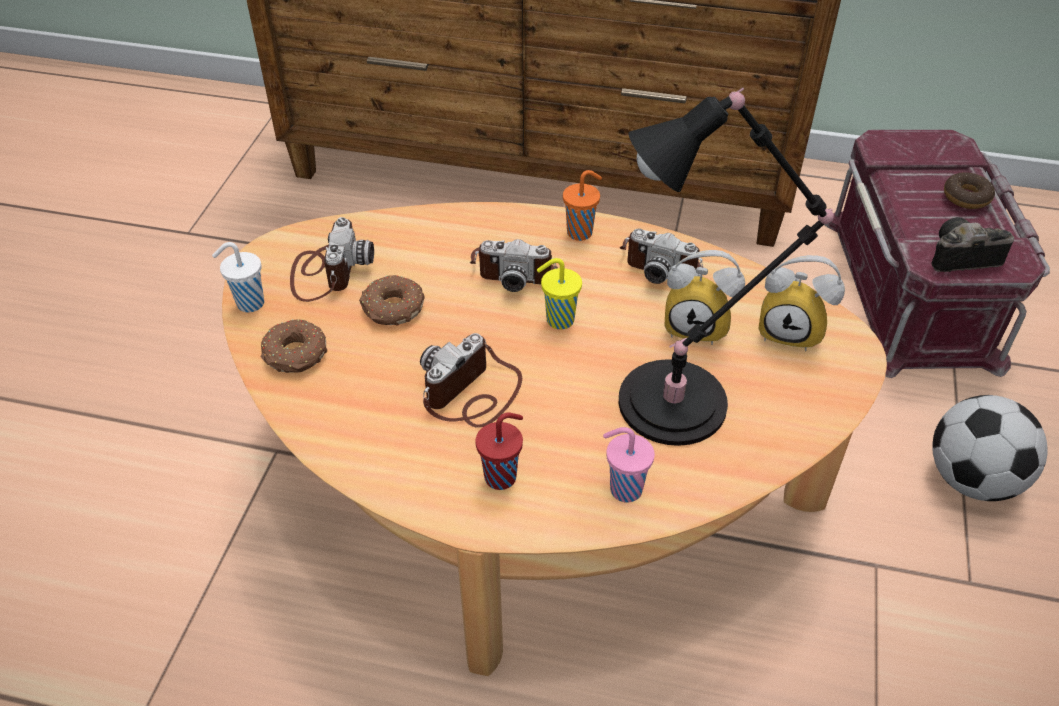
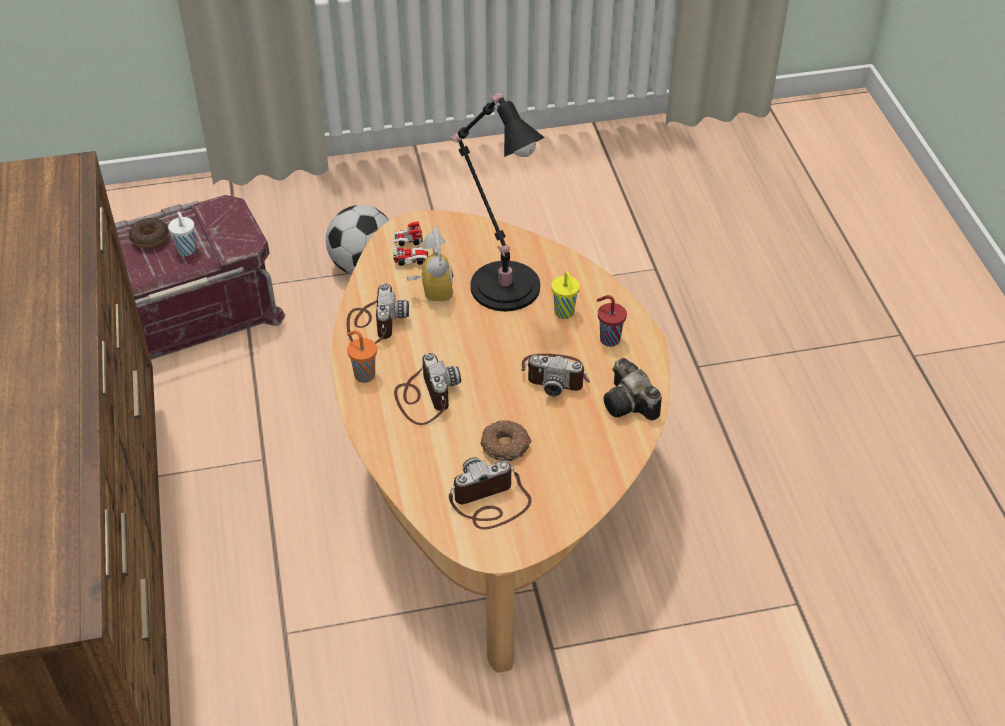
camera: 115 degrees left, 0 degrees up
white cup [212,242,264,312] -> white cup moved to [168,212,196,256]
donut [260,319,327,373] -> none
yellow cup [537,258,582,329] -> yellow cup moved to [551,271,580,319]
pink cup [603,427,655,502] -> none
alarm clock [758,255,845,351] -> toy car [393,221,428,266]
camera [931,217,1014,272] -> camera moved to [604,358,662,421]

